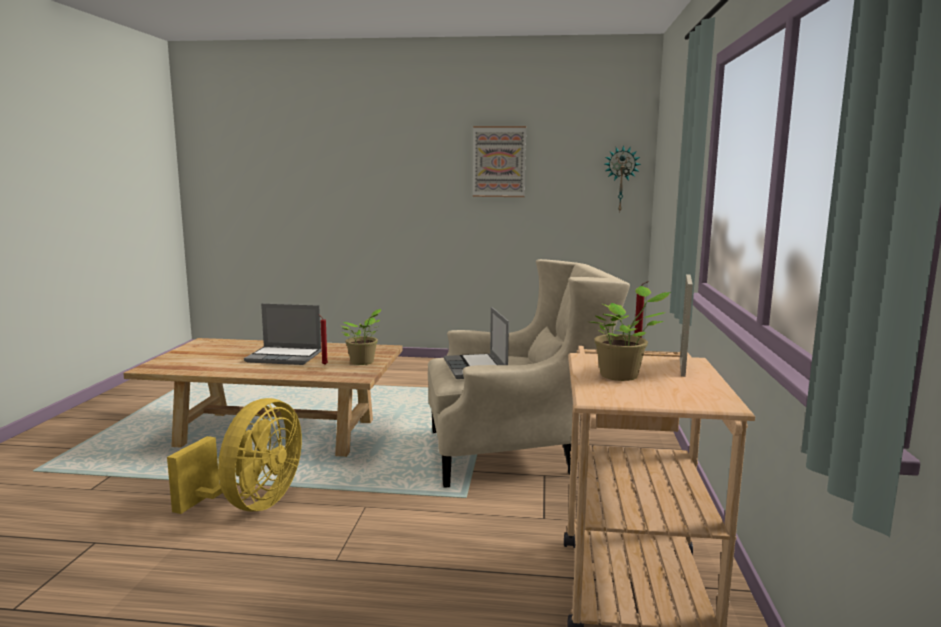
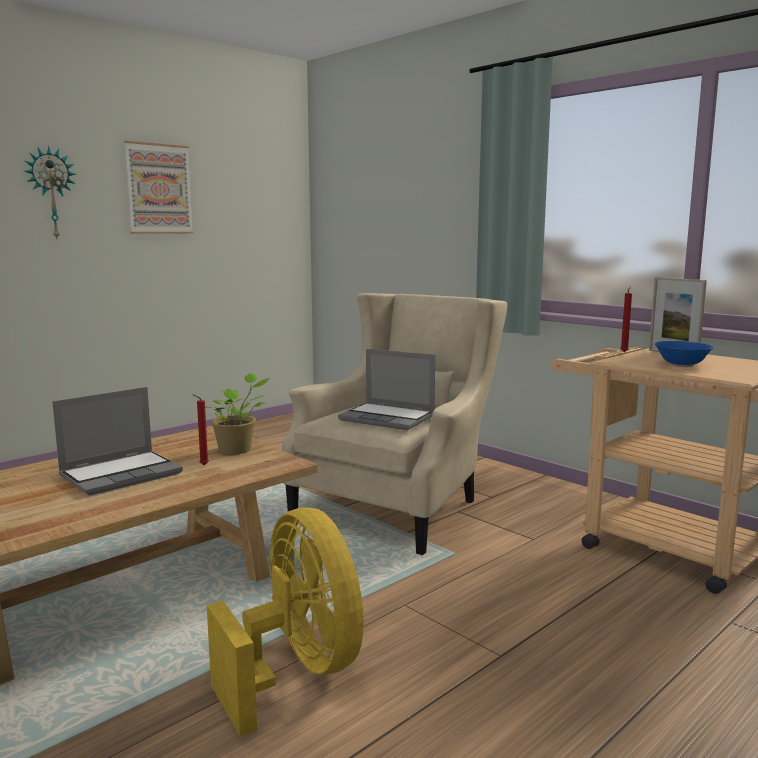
camera: 50 degrees left, 0 degrees up
potted plant [590,286,671,381] -> blue bowl [654,341,714,367]
wall clock [605,145,641,211] -> wall clock moved to [24,146,76,239]

